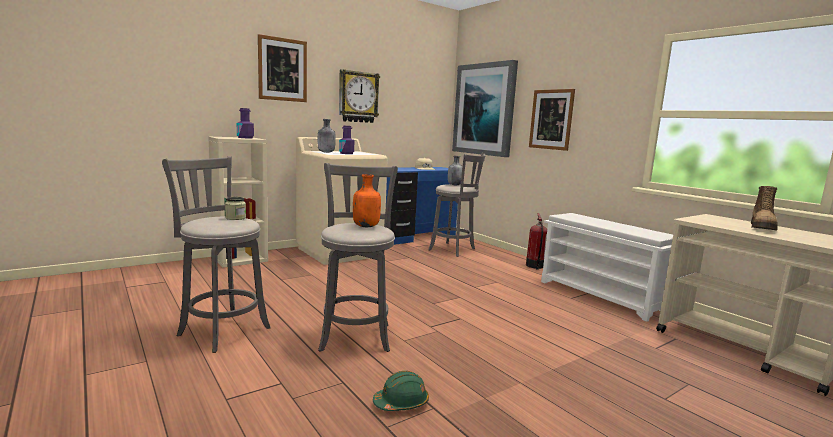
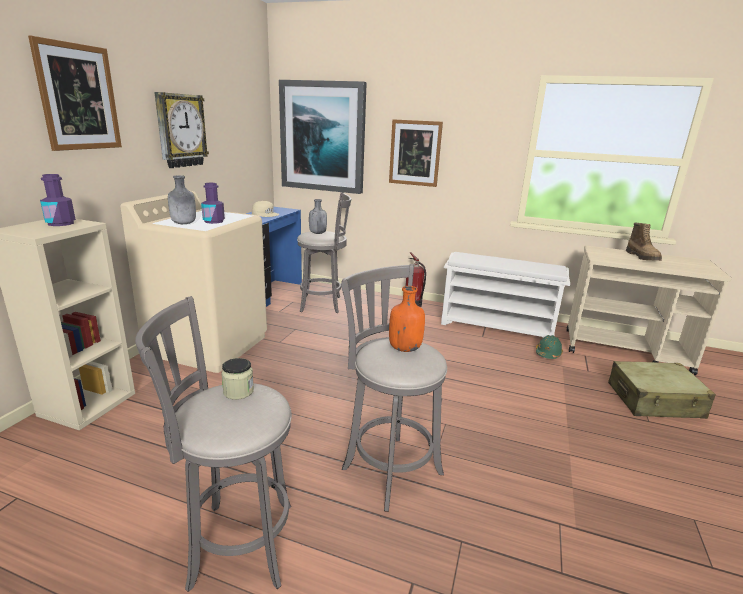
camera: 35 degrees left, 10 degrees up
green hard hat [373,371,429,411] -> green hard hat moved to [536,335,563,359]
none -> beige suitcase [608,361,716,419]

